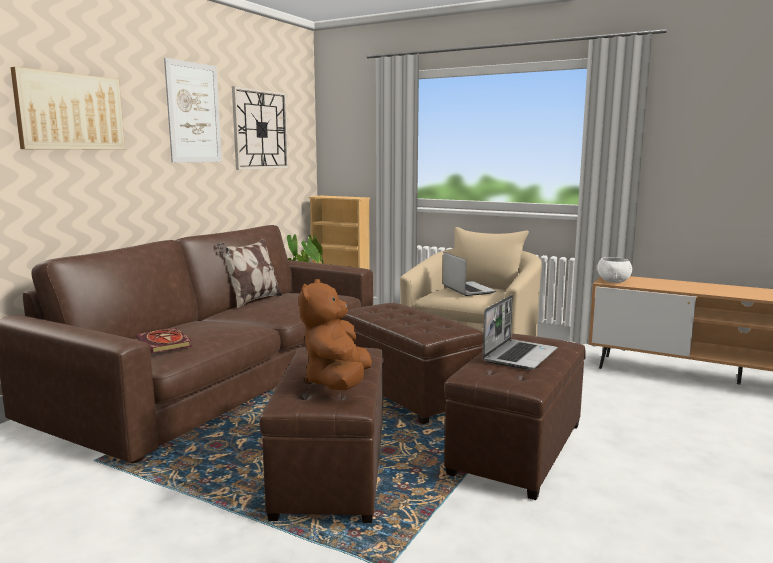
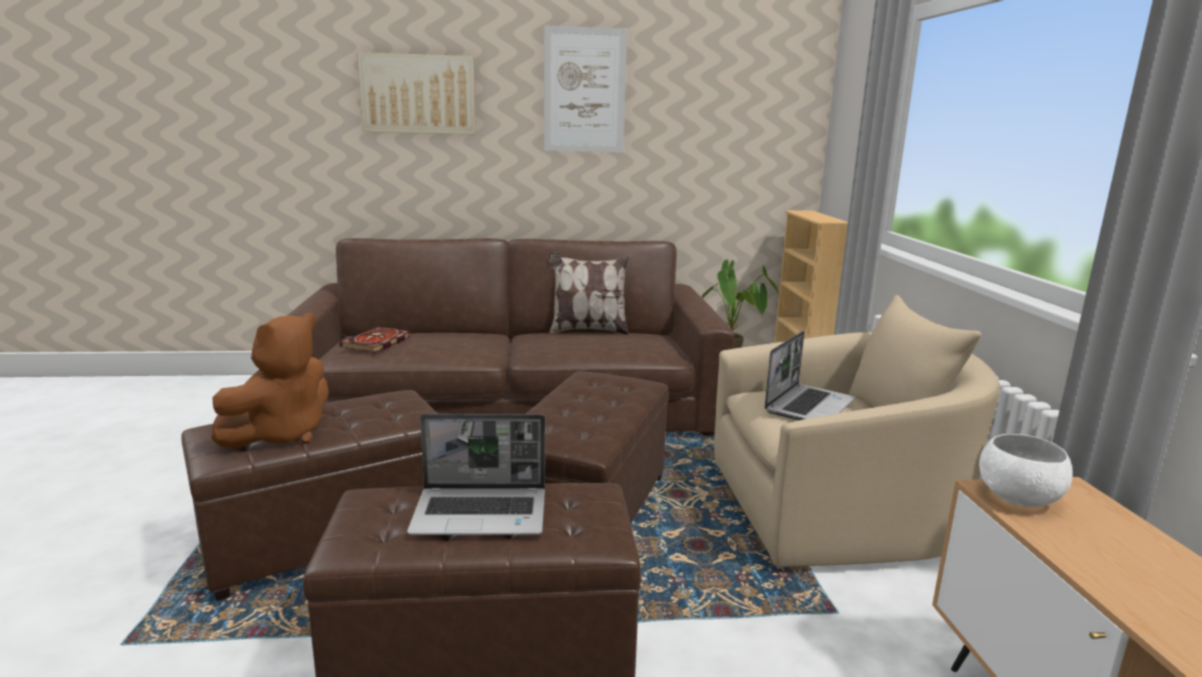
camera: 55 degrees right, 5 degrees up
wall clock [232,86,289,170] -> none
brown plush toy [299,279,372,390] -> brown plush toy turned 150 degrees clockwise [211,313,329,448]

